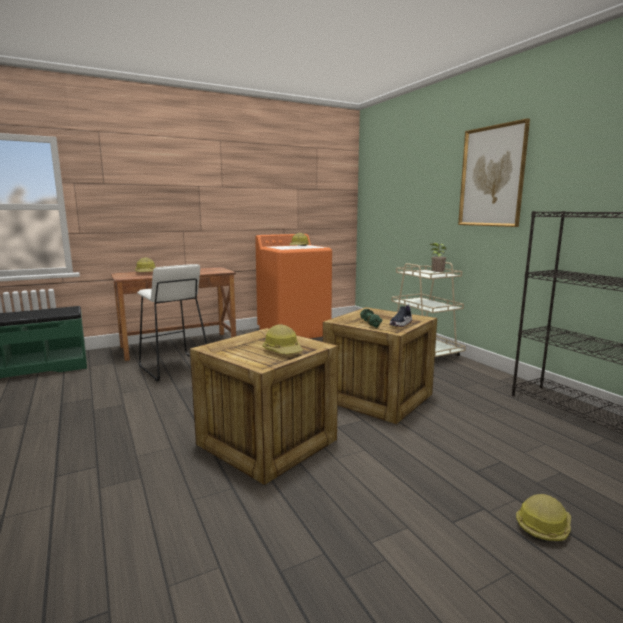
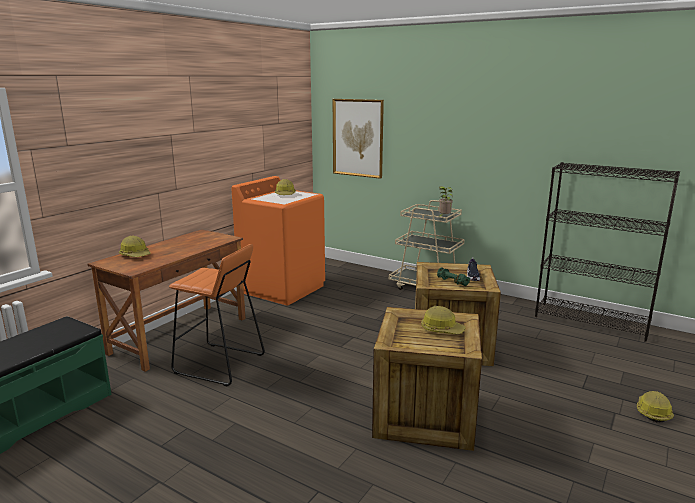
camera: 30 degrees left, 5 degrees up
white stool [137,264,207,381] -> orange stool [169,244,265,386]
picture [458,118,530,227] -> picture moved to [333,99,384,179]

